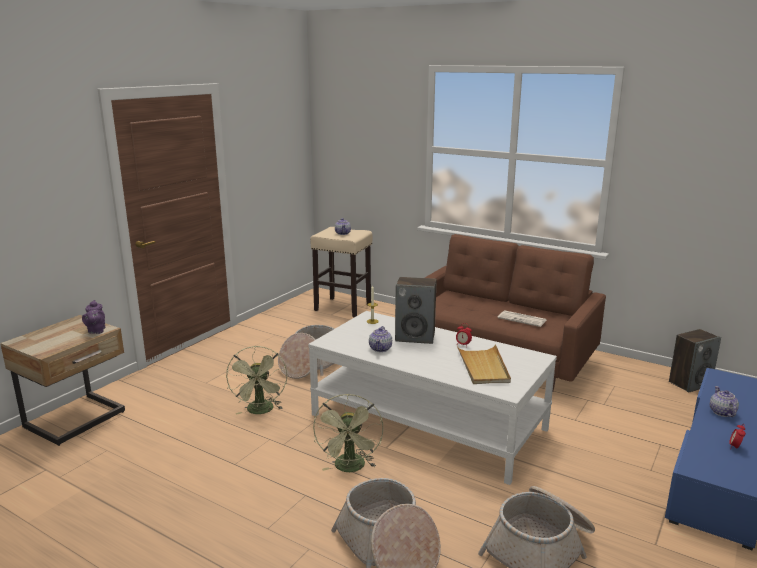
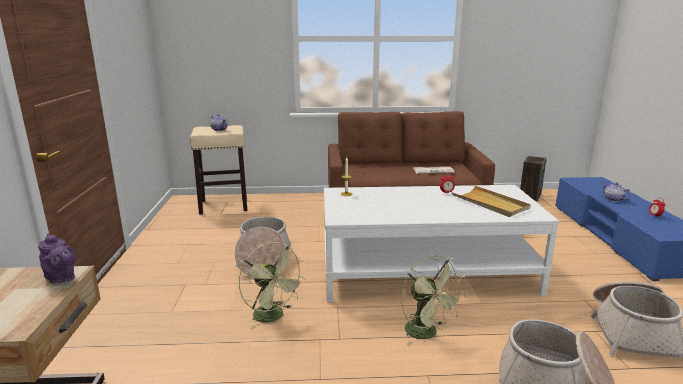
camera: 35 degrees left, 0 degrees up
teapot [369,326,392,352] -> none
speaker [395,277,436,344] -> none

